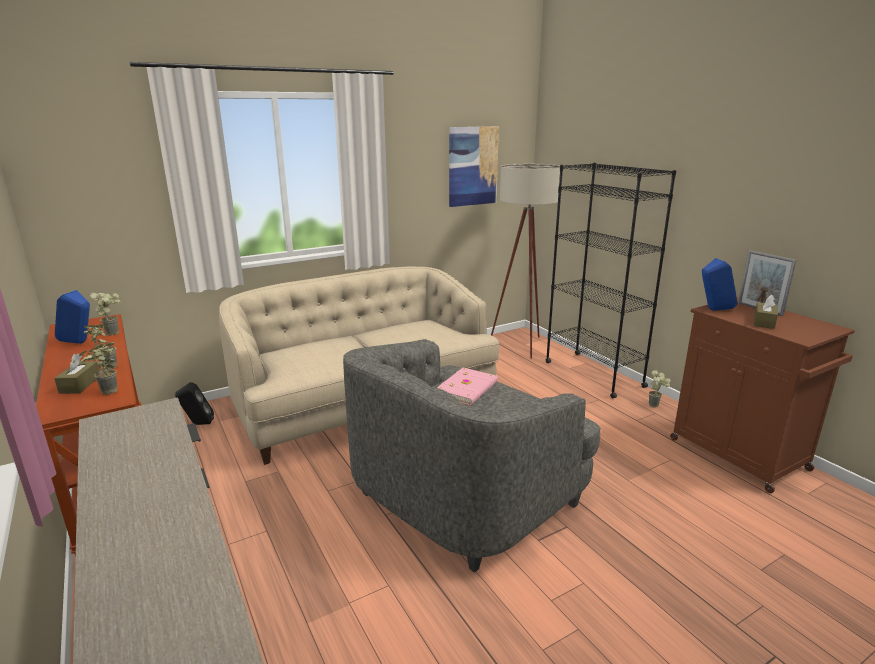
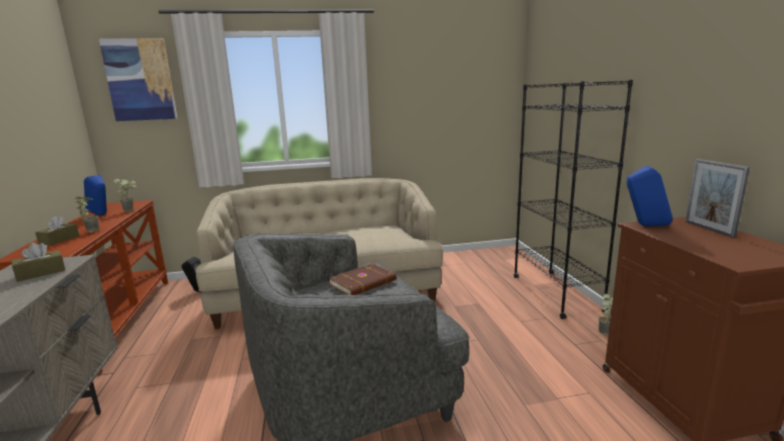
camera: 20 degrees right, 5 degrees down
potted plant [79,342,118,395] -> none
pink book [437,368,498,405] -> brown book [329,263,397,295]
picture [449,126,499,207] -> picture moved to [99,38,178,121]
beige floor lamp [491,164,563,358] -> none
brown tissue box [754,295,778,329] -> brown tissue box moved to [11,242,65,282]

